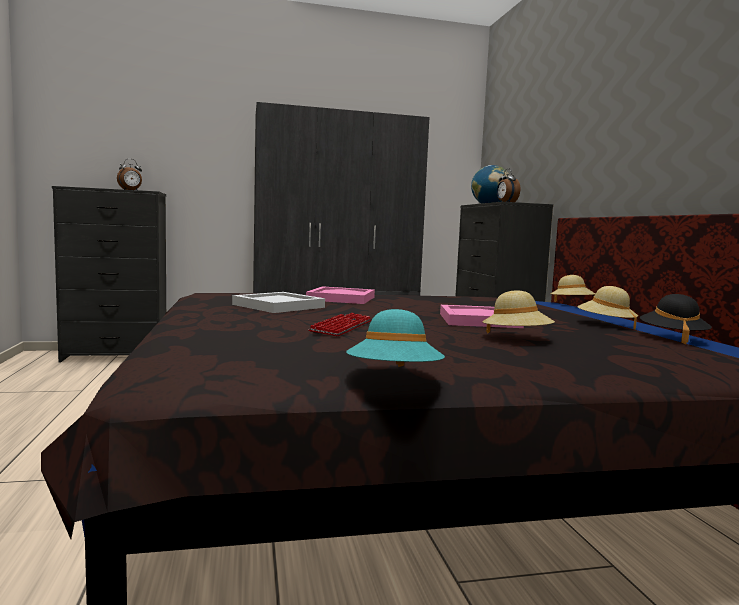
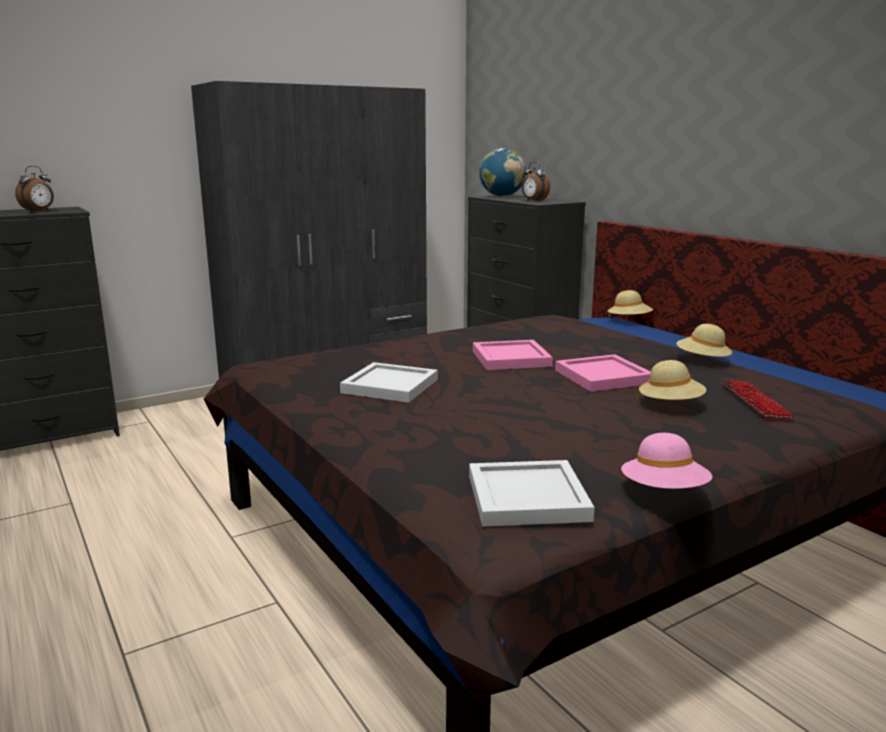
camera: 20 degrees left, 10 degrees up
pink tray [306,286,375,304] -> pink tray moved to [473,340,553,370]
keyboard [308,313,372,336] -> keyboard moved to [721,380,795,419]
turquoise hat [346,309,445,367] -> pink hat [621,433,712,489]
black hat [640,294,712,344] -> none
none -> white tray [469,460,595,527]

